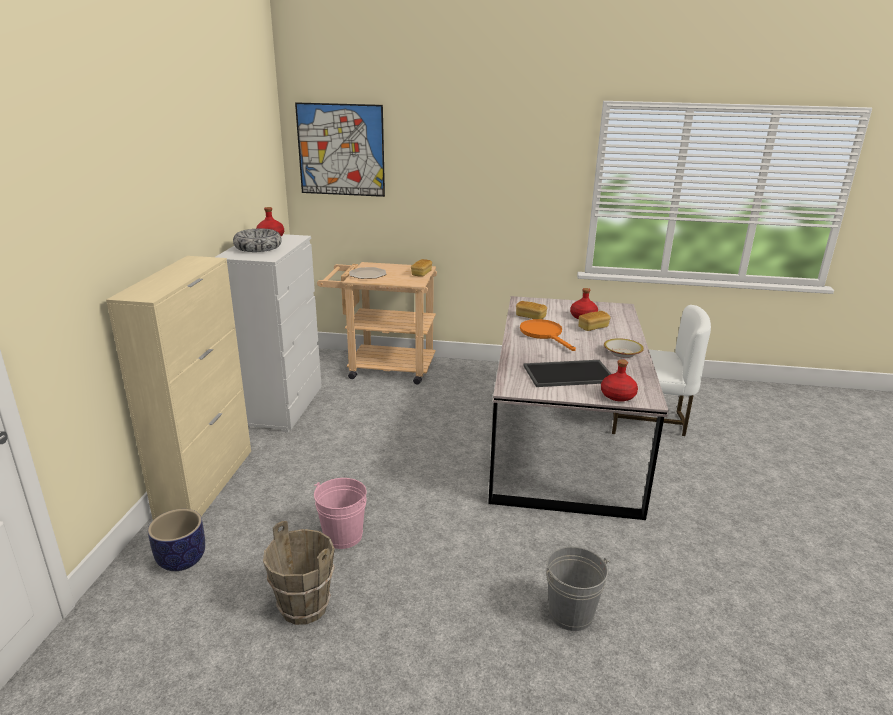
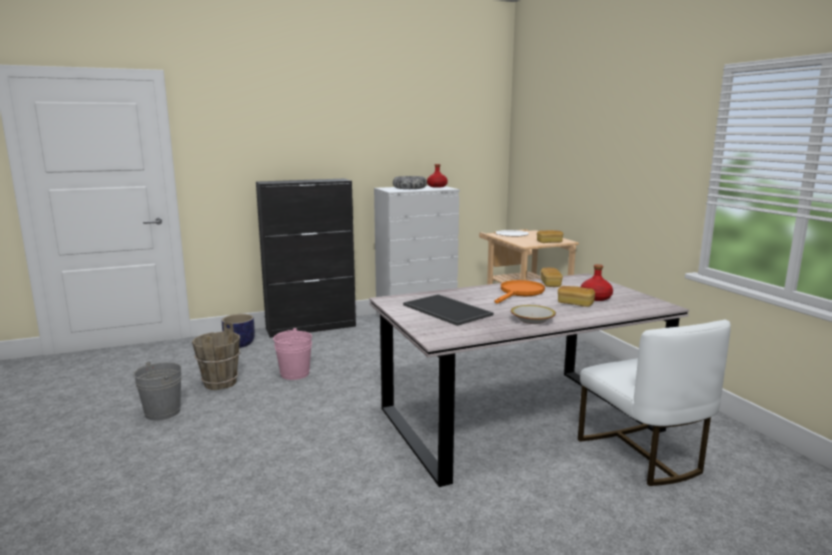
camera: 60 degrees right, 10 degrees down
beige cabinet [106,256,251,520] -> black cabinet [256,179,356,338]
picture [295,102,385,197] -> none
grey bucket [546,546,610,631] -> grey bucket moved to [133,361,182,421]
red bottle [601,359,638,402] -> none

